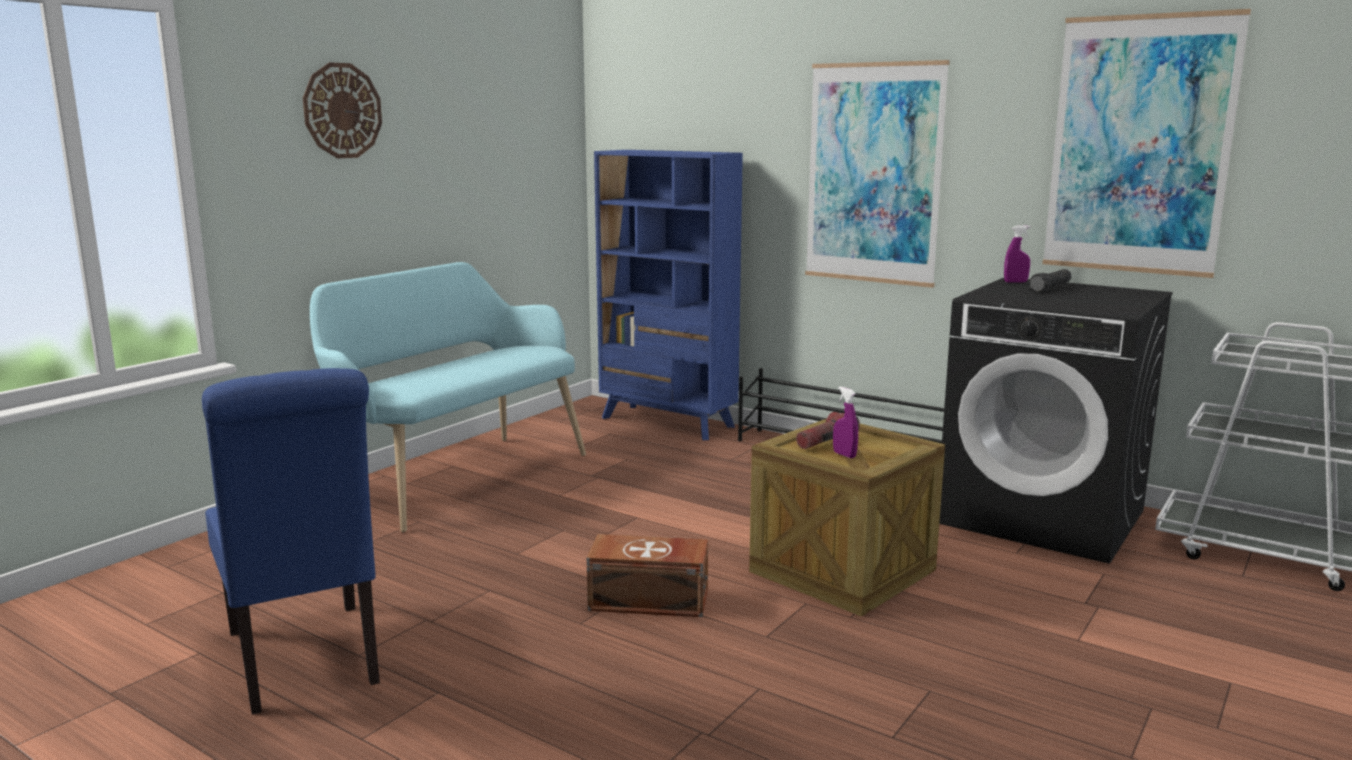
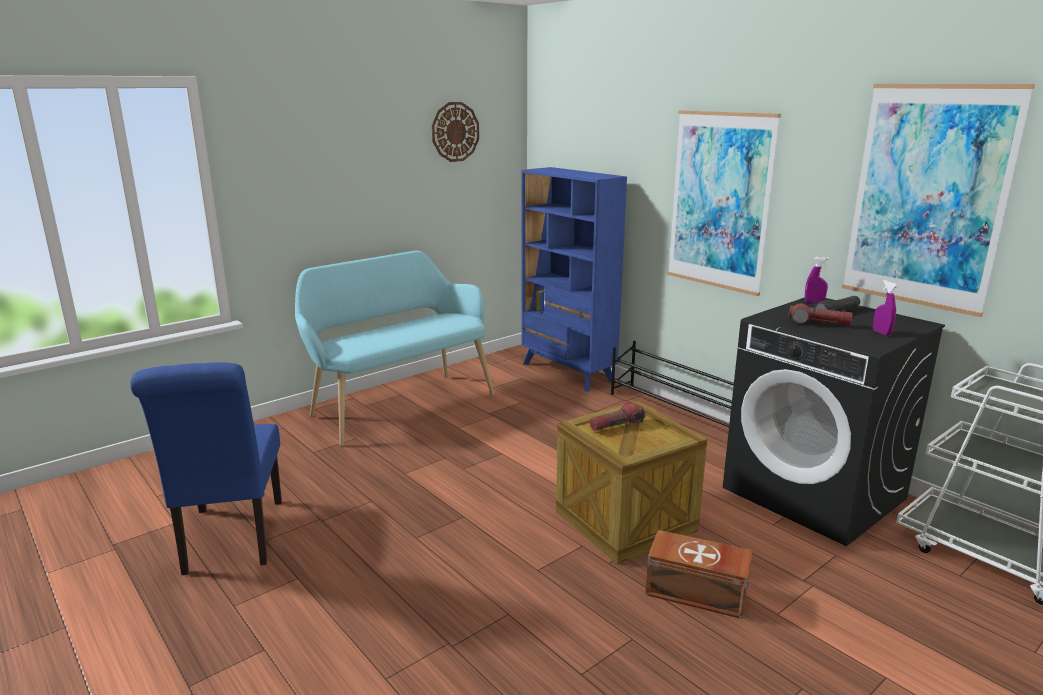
camera: 15 degrees right, 5 degrees up
wall clock [303,62,382,158] -> wall clock moved to [432,102,479,162]
brown storage box [587,534,708,617] -> brown storage box moved to [645,530,752,619]
purple spray bottle [833,386,858,458] -> purple spray bottle moved to [873,280,897,336]
none -> flashlight [789,302,853,326]

